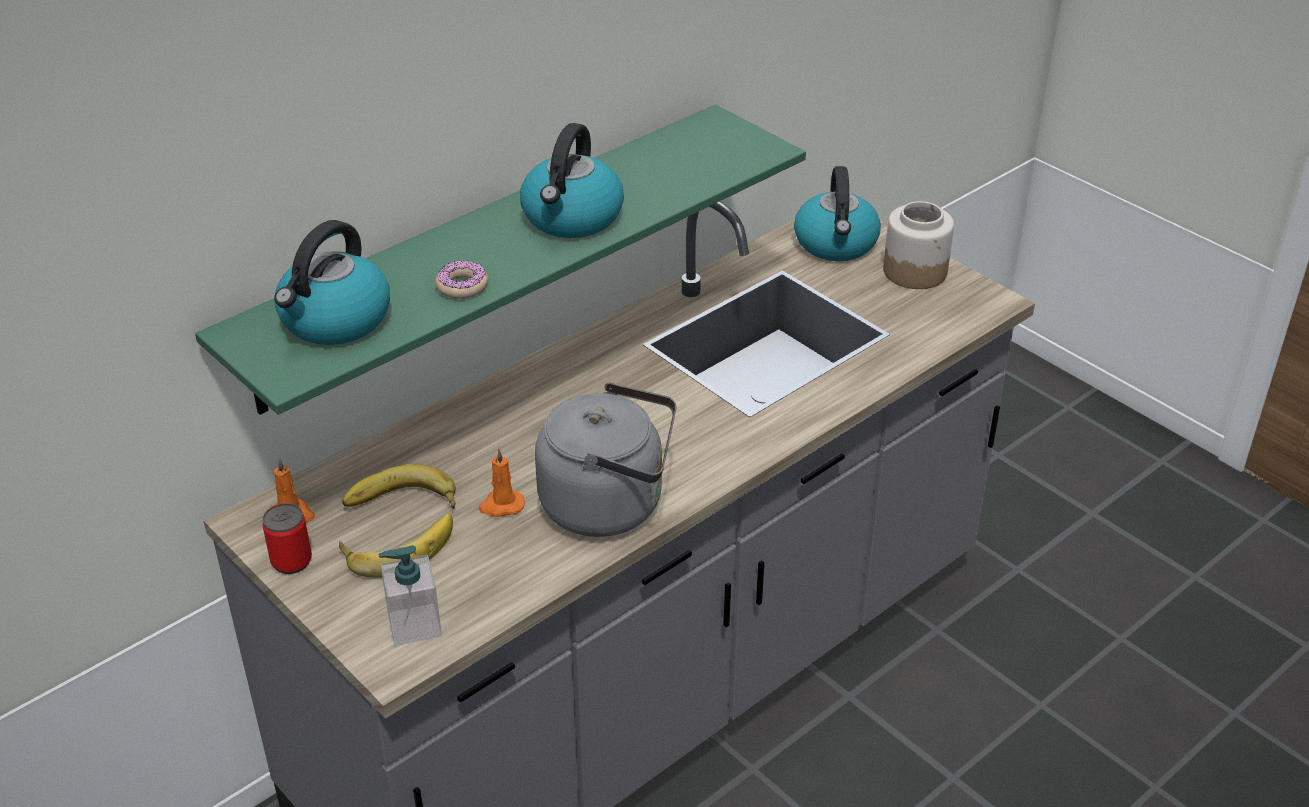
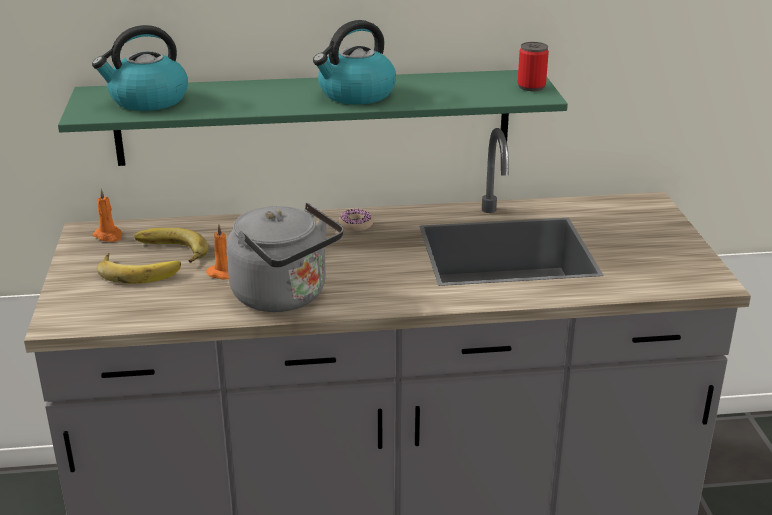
camera: 35 degrees right, 10 degrees down
can [263,503,312,574] -> can moved to [517,42,549,91]
soap dispenser [379,545,442,646] -> none
donut [435,261,488,299] -> donut moved to [339,209,373,231]
kettle [794,166,881,261] -> none
jar [883,201,954,289] -> none

